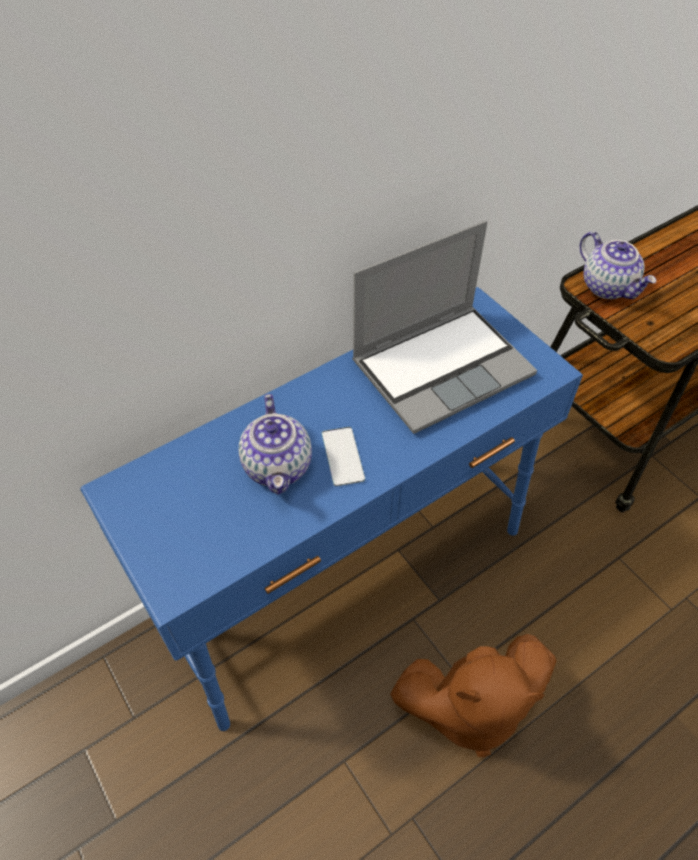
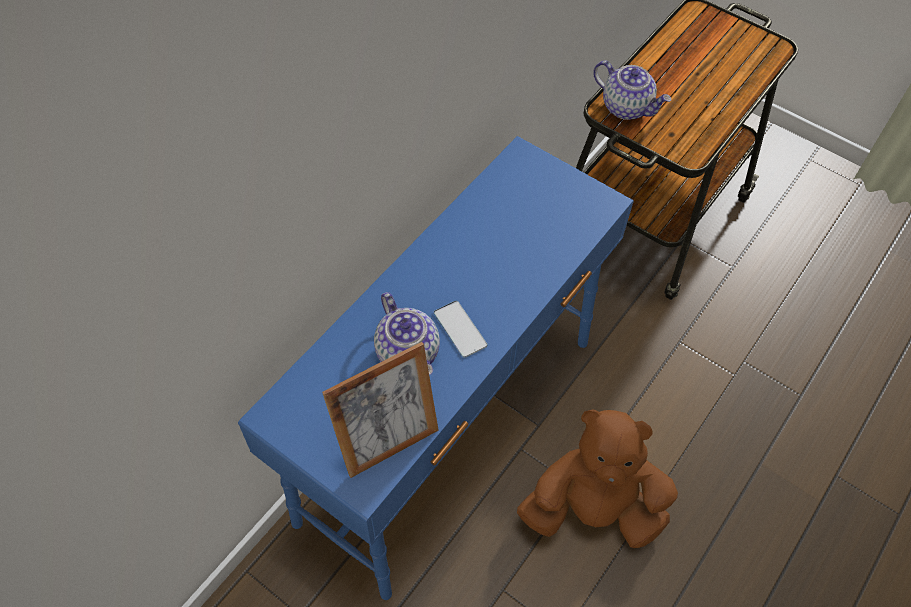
camera: 20 degrees left, 5 degrees up
laptop [352,220,537,434] -> none
brown plush toy [390,634,556,758] -> brown plush toy turned 150 degrees counterclockwise [517,409,678,548]
none -> picture frame [322,342,439,478]

